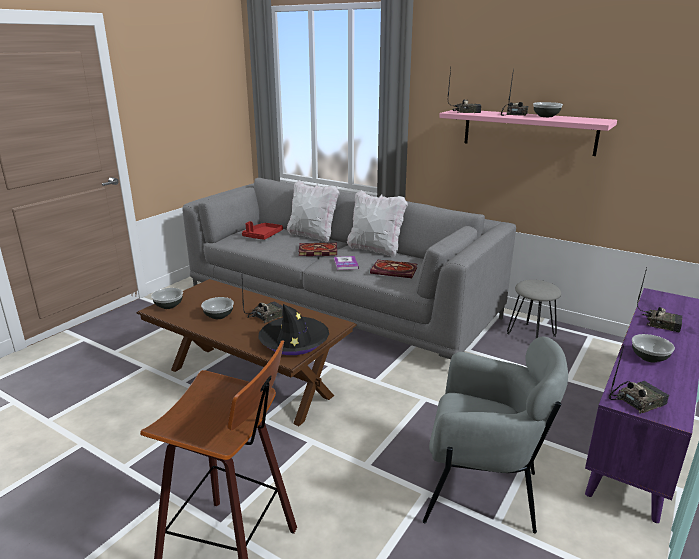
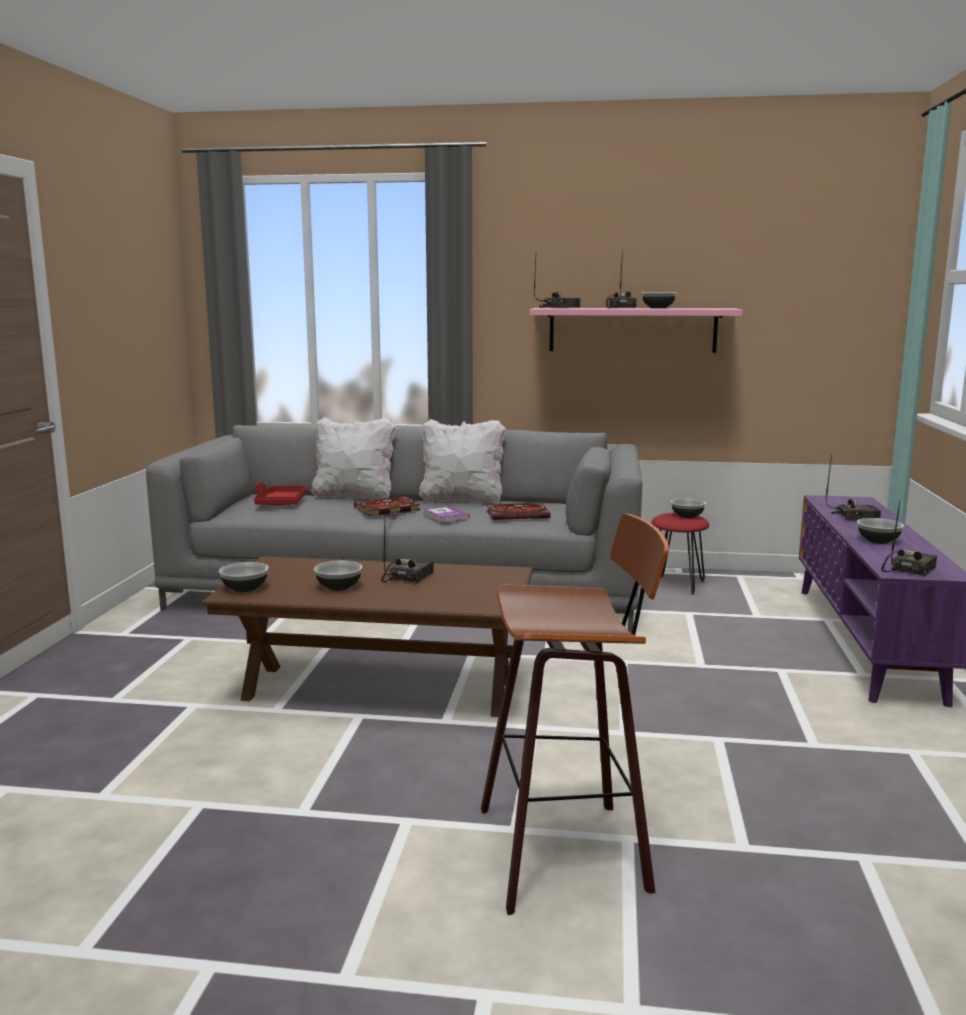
camera: 25 degrees left, 10 degrees down
black hat [259,304,329,355] -> none
grey armchair [422,337,568,533] -> none
grey stool [507,280,561,338] -> red stool [652,513,709,594]
none -> bowl [671,498,706,518]

